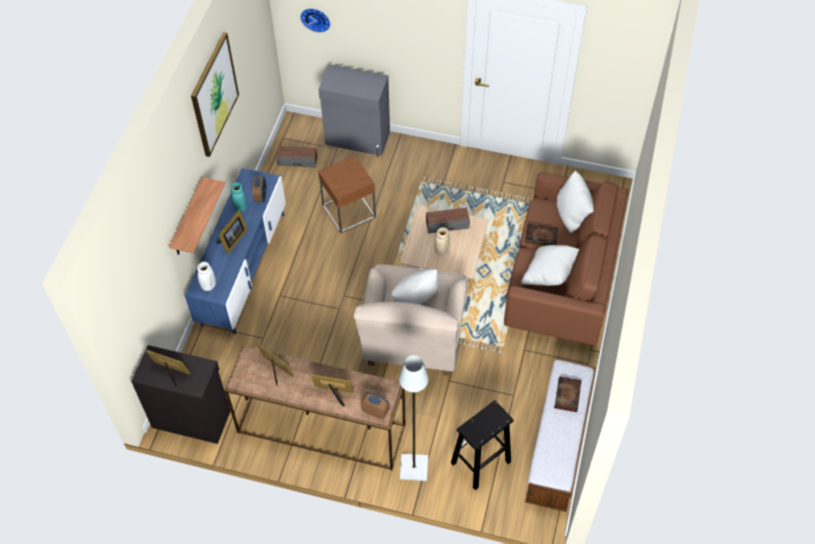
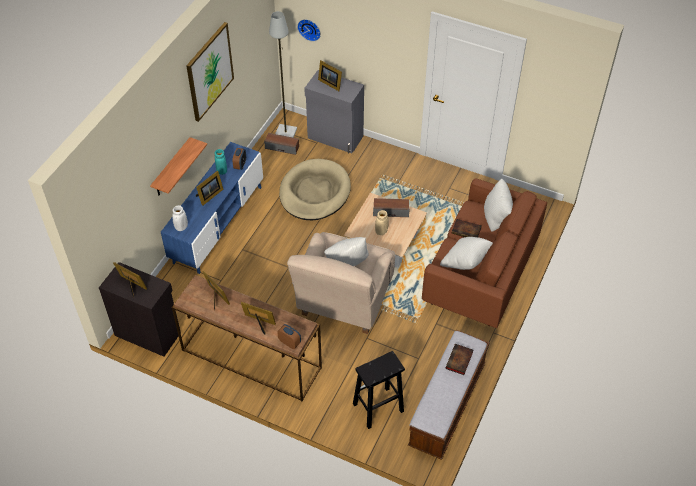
camera: 10 degrees right, 5 degrees down
brown side table [318,156,376,233] -> beige dog bed [279,159,351,220]
grey floor lamp [399,355,429,481] -> grey floor lamp moved to [269,11,297,138]
none -> picture frame [318,60,342,91]

